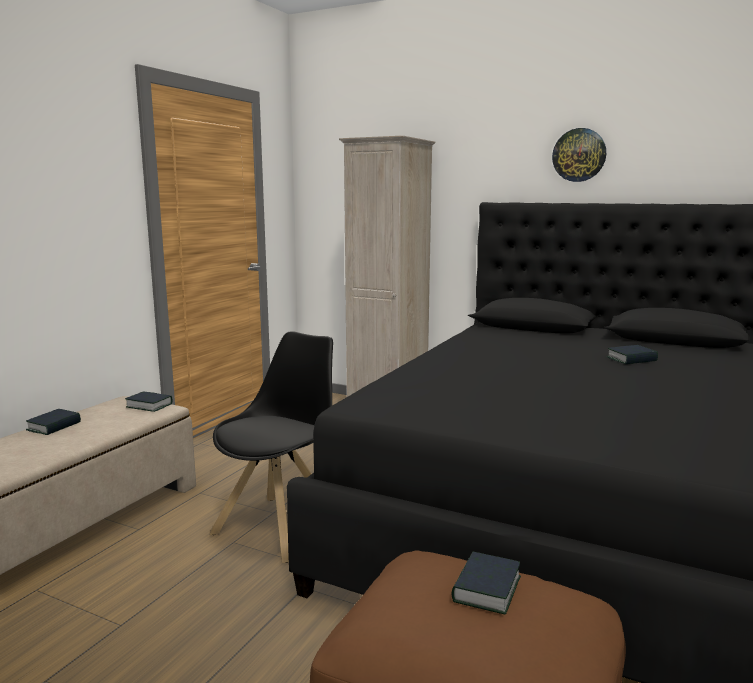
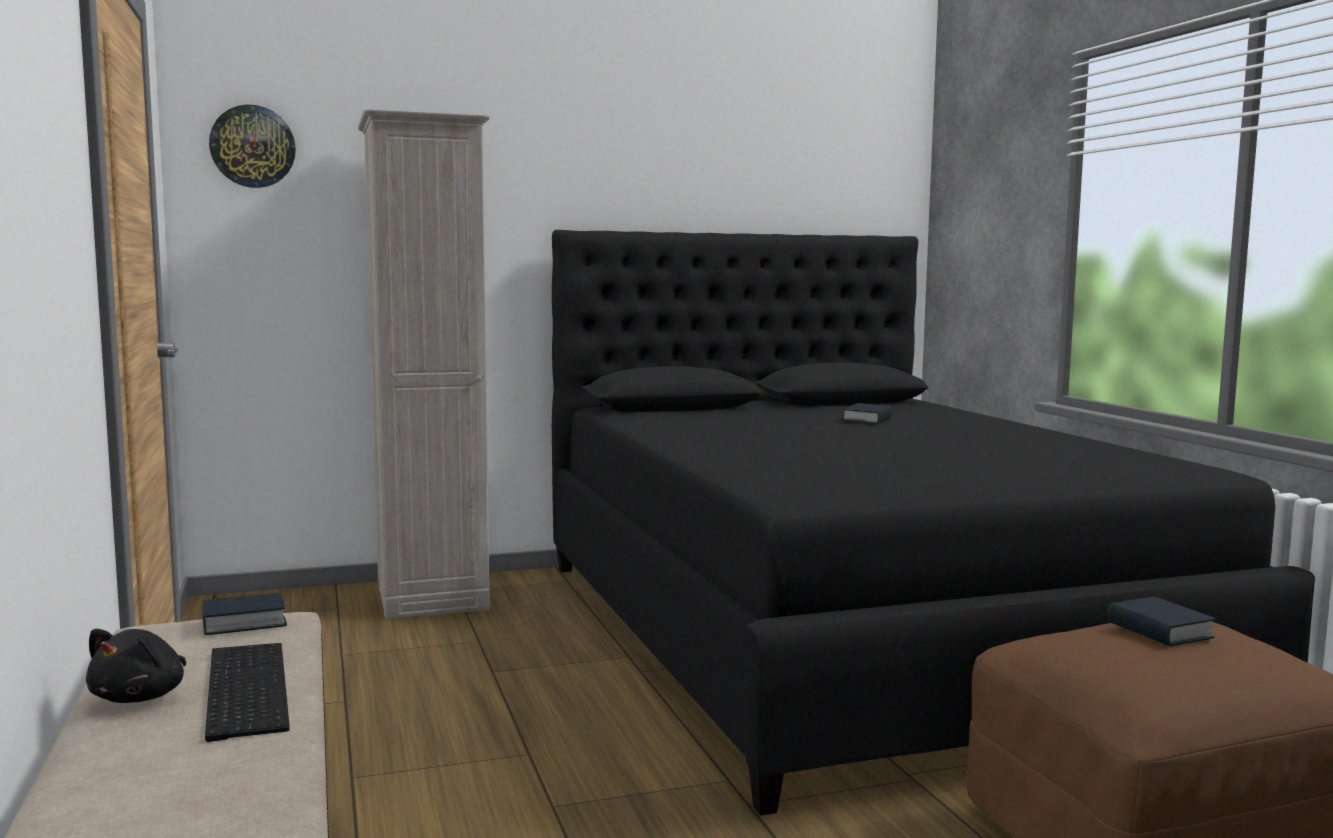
camera: 45 degrees left, 5 degrees down
book [26,409,81,435] -> black plush toy [86,629,186,703]
black chair [210,331,333,563] -> none
wall clock [552,128,606,182] -> wall clock moved to [209,105,296,188]
none -> keyboard [205,643,290,742]

